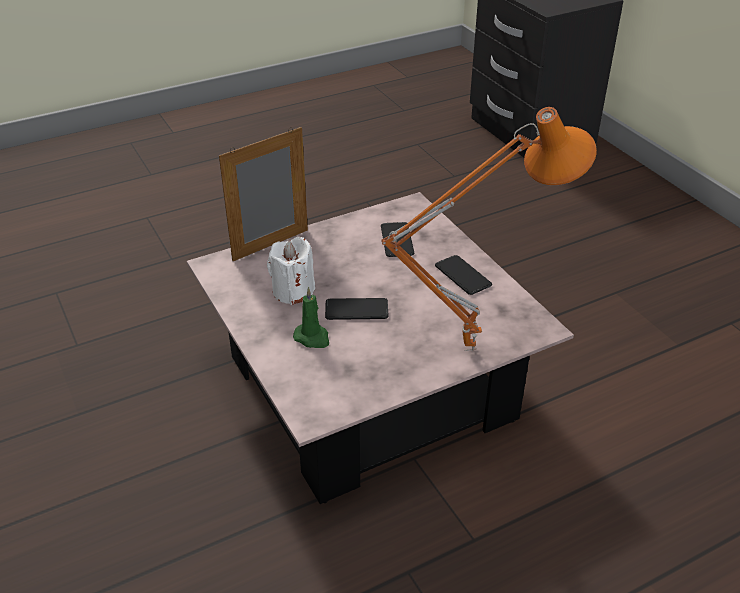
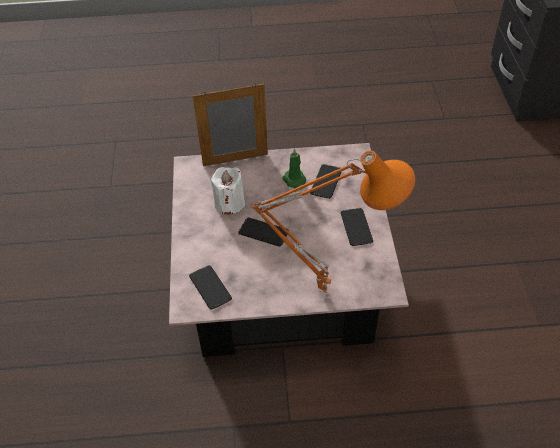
camera: 25 degrees right, 10 degrees up
green candle [293,287,329,348] -> green candle moved to [282,148,306,190]
none -> phone [189,266,232,309]

